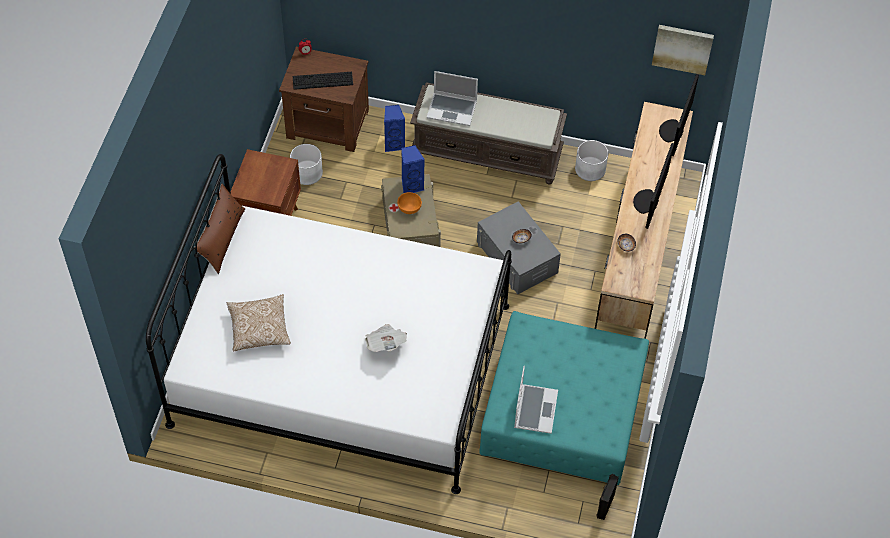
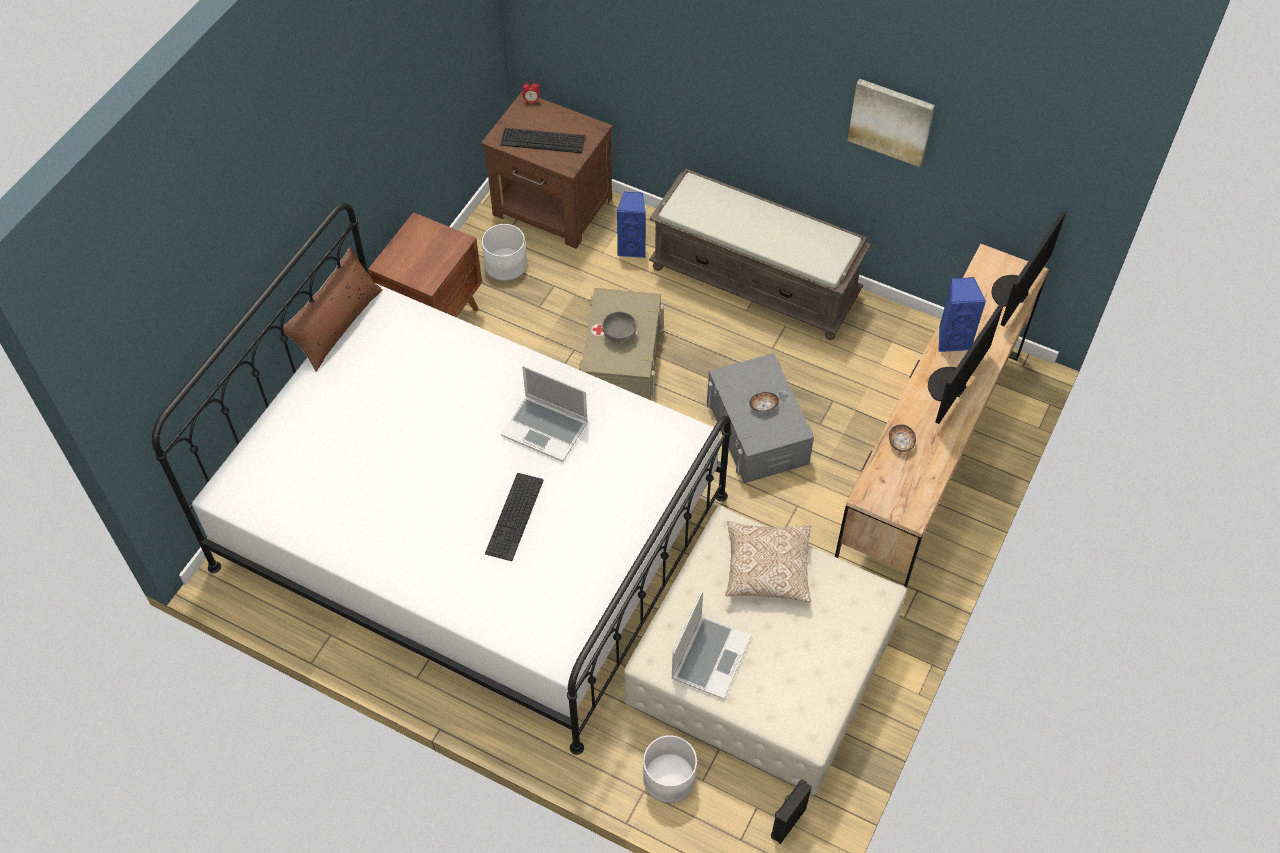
camera: 15 degrees right, 0 degrees up
pillow [227,294,291,352] -> pillow moved to [725,521,811,603]
newspaper [365,324,407,352] -> keyboard [485,473,544,561]
orange bowl [397,192,422,214] -> grey bowl [602,311,637,342]
blue speaker [401,145,425,193] -> blue speaker moved to [938,277,986,352]
laptop [427,71,478,126] -> laptop moved to [501,365,588,462]
turquoise ottoman [479,311,649,485] -> beige ottoman [624,506,907,795]
white planter [575,140,609,181] -> white planter moved to [643,735,697,803]
picture [652,25,714,75] -> picture moved to [847,79,935,167]

